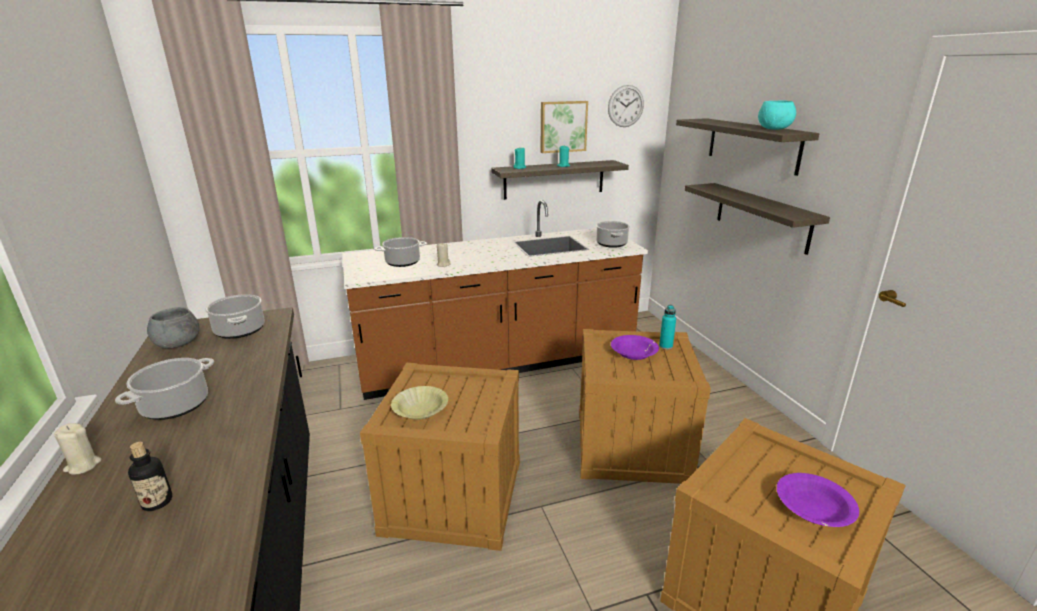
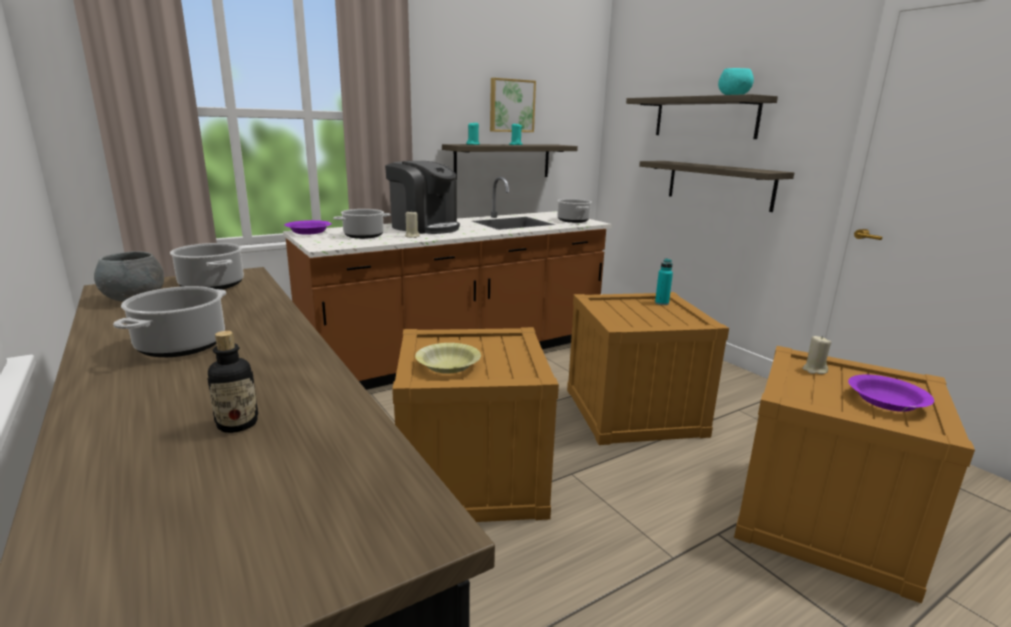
camera: 15 degrees left, 5 degrees down
beige candle [54,423,102,475] -> beige candle moved to [803,336,831,374]
wall clock [608,85,644,127] -> none
purple bowl [611,335,659,360] -> purple bowl moved to [284,220,332,235]
none -> coffee machine [385,161,460,234]

